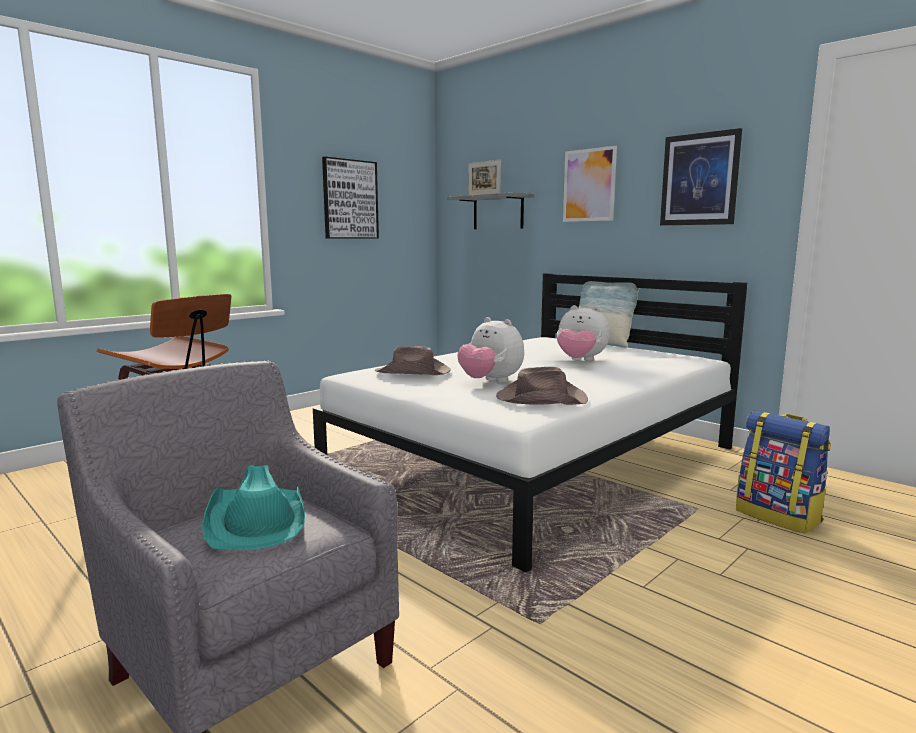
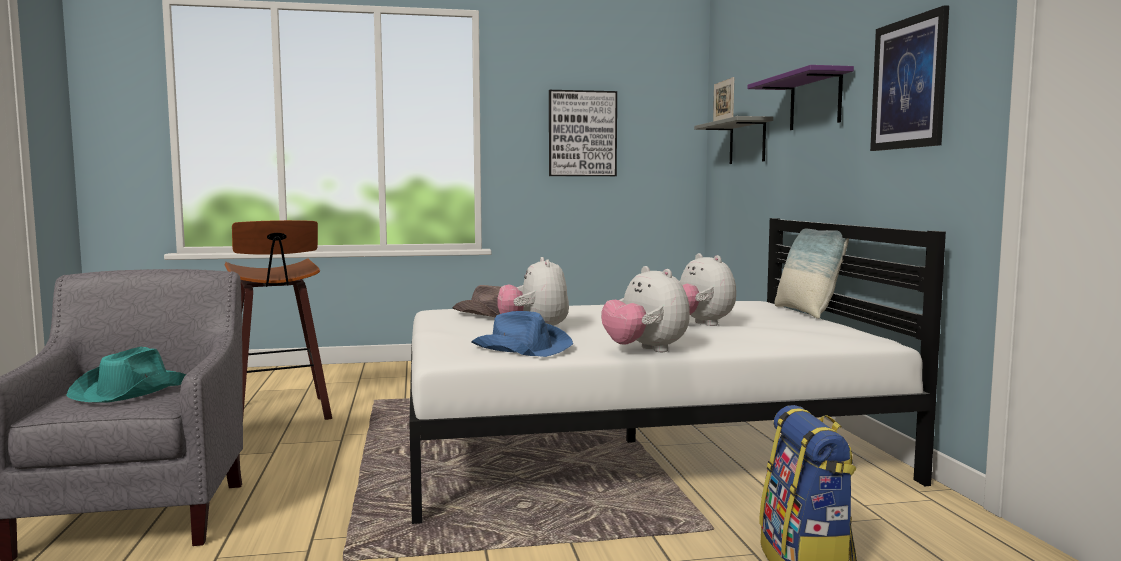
camera: 35 degrees right, 5 degrees down
brown hat [496,367,588,405] -> blue hat [471,311,573,357]
picture [563,146,617,222] -> purple shelf [747,65,854,130]
none -> plush toy [601,266,690,352]

